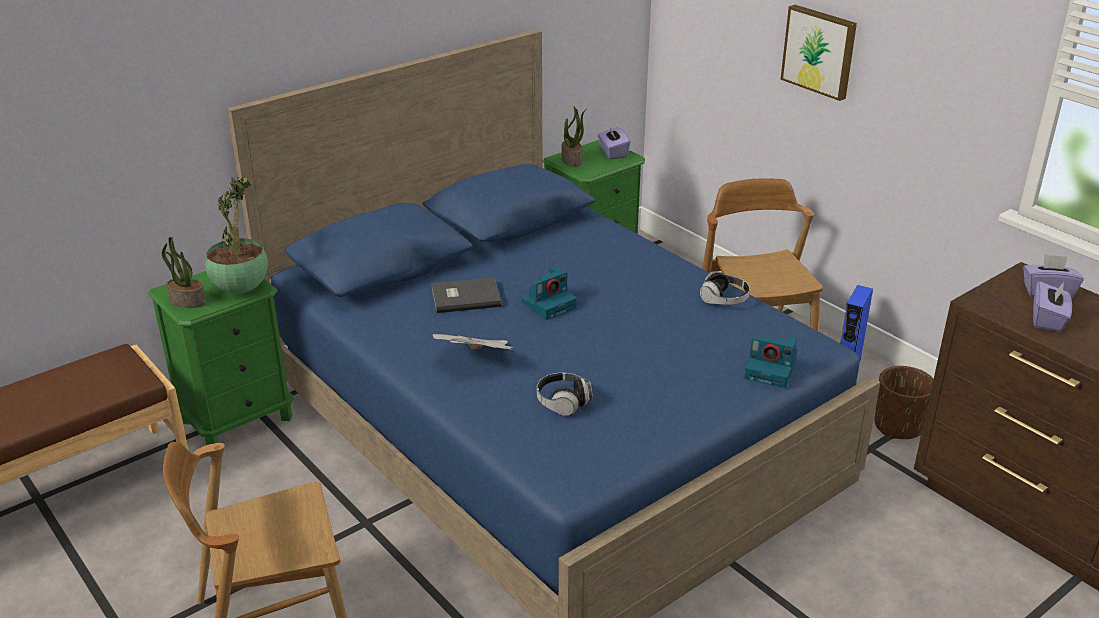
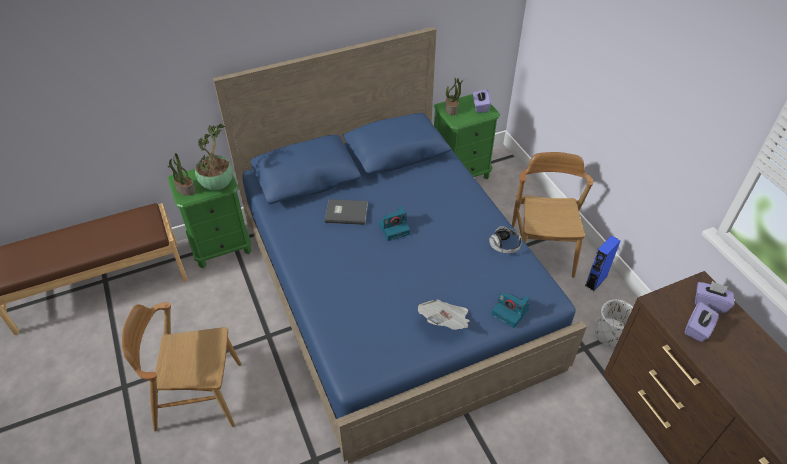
camera: 15 degrees right, 15 degrees up
newspaper [432,334,513,350] -> newspaper moved to [418,299,470,330]
headphones [537,373,593,416] -> none
picture [780,5,857,101] -> none
brown planter [874,366,933,439] -> white planter [595,300,633,347]

